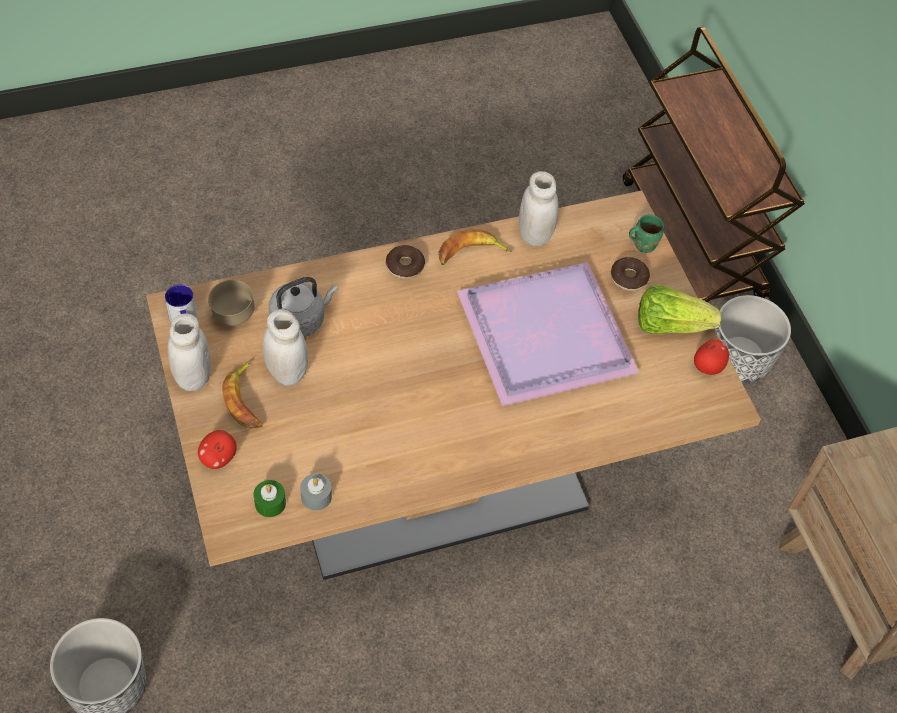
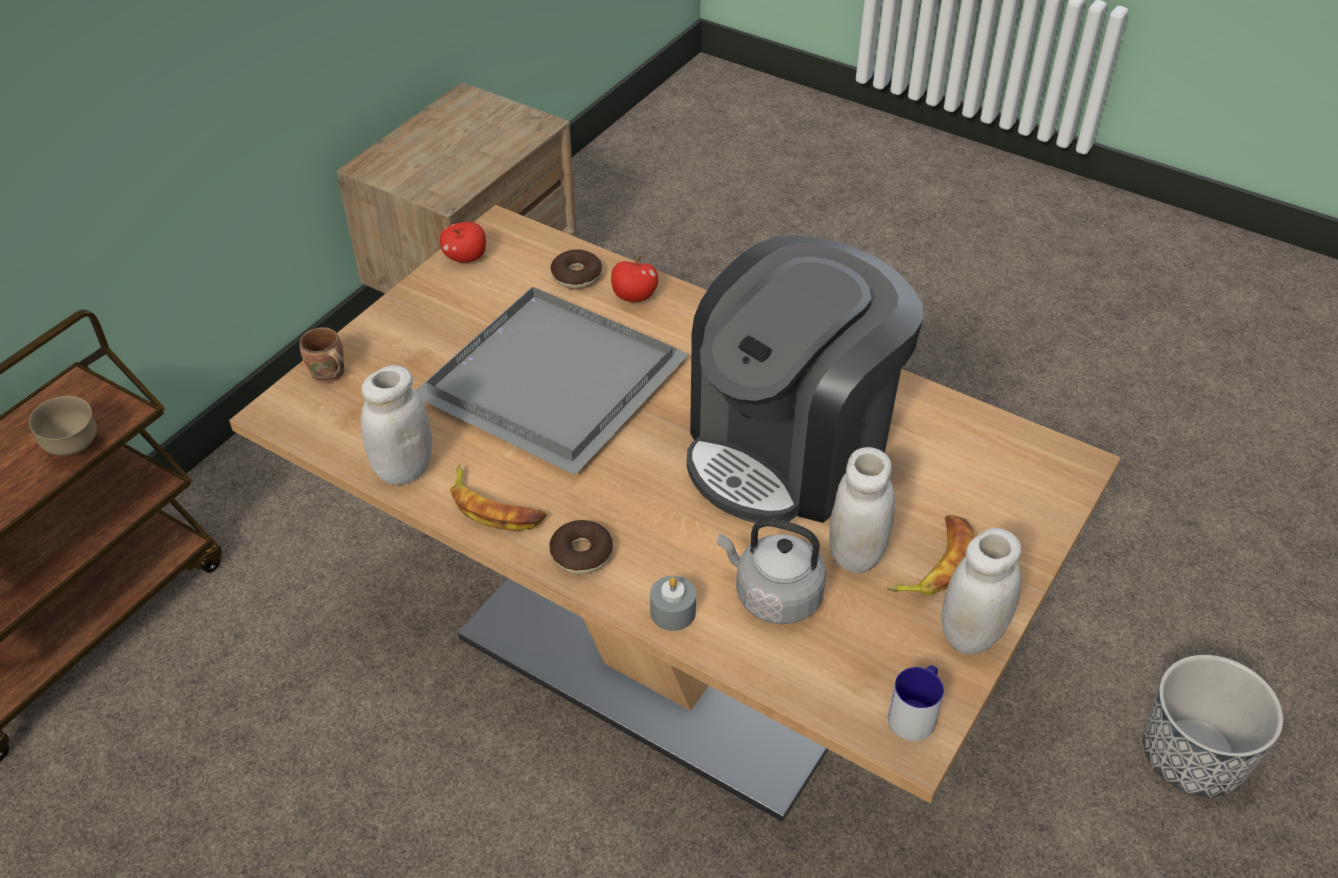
camera: 125 degrees left, 10 degrees down
apple [198,430,237,469] -> apple moved to [611,256,658,302]
brown bowl [208,280,255,326] -> brown bowl moved to [29,396,97,456]
green candle [253,480,286,517] -> none
grey candle [300,474,332,511] -> grey candle moved to [650,576,696,631]
purple tray [457,262,640,406] -> grey tray [416,287,689,475]
donut [611,257,650,291] -> donut moved to [550,249,602,289]
green mug [629,214,664,253] -> brown mug [299,327,344,383]
lettuce [638,285,722,334] -> none
planter [714,295,791,382] -> none
none -> coffee machine [687,235,923,523]

